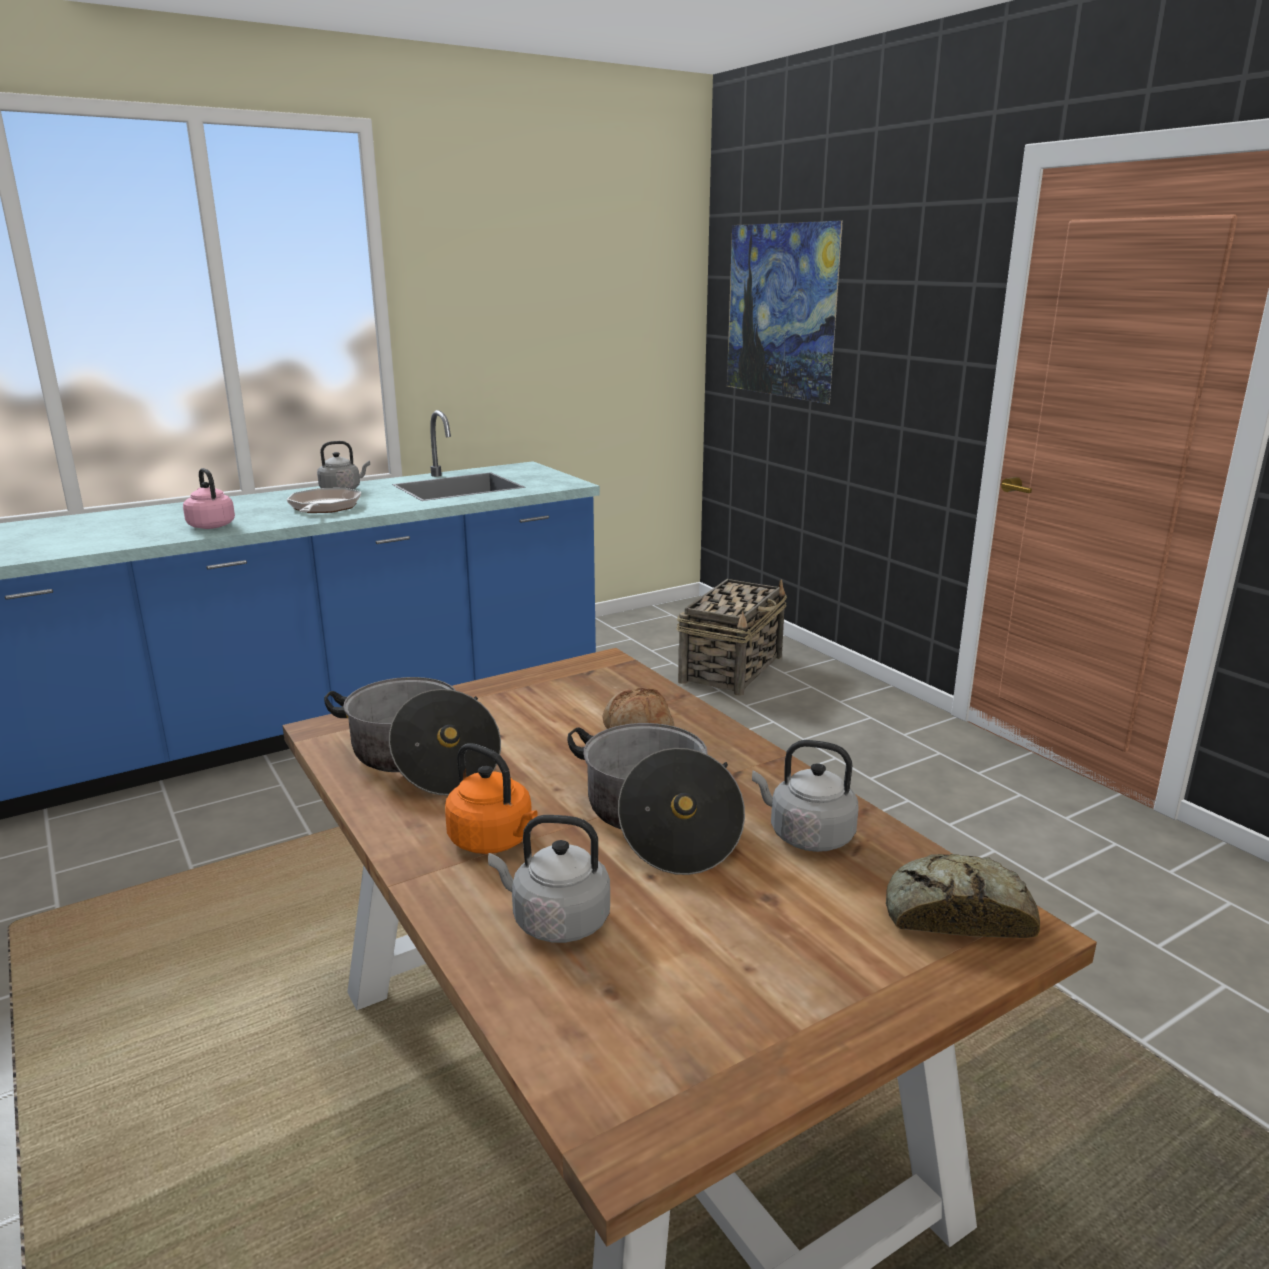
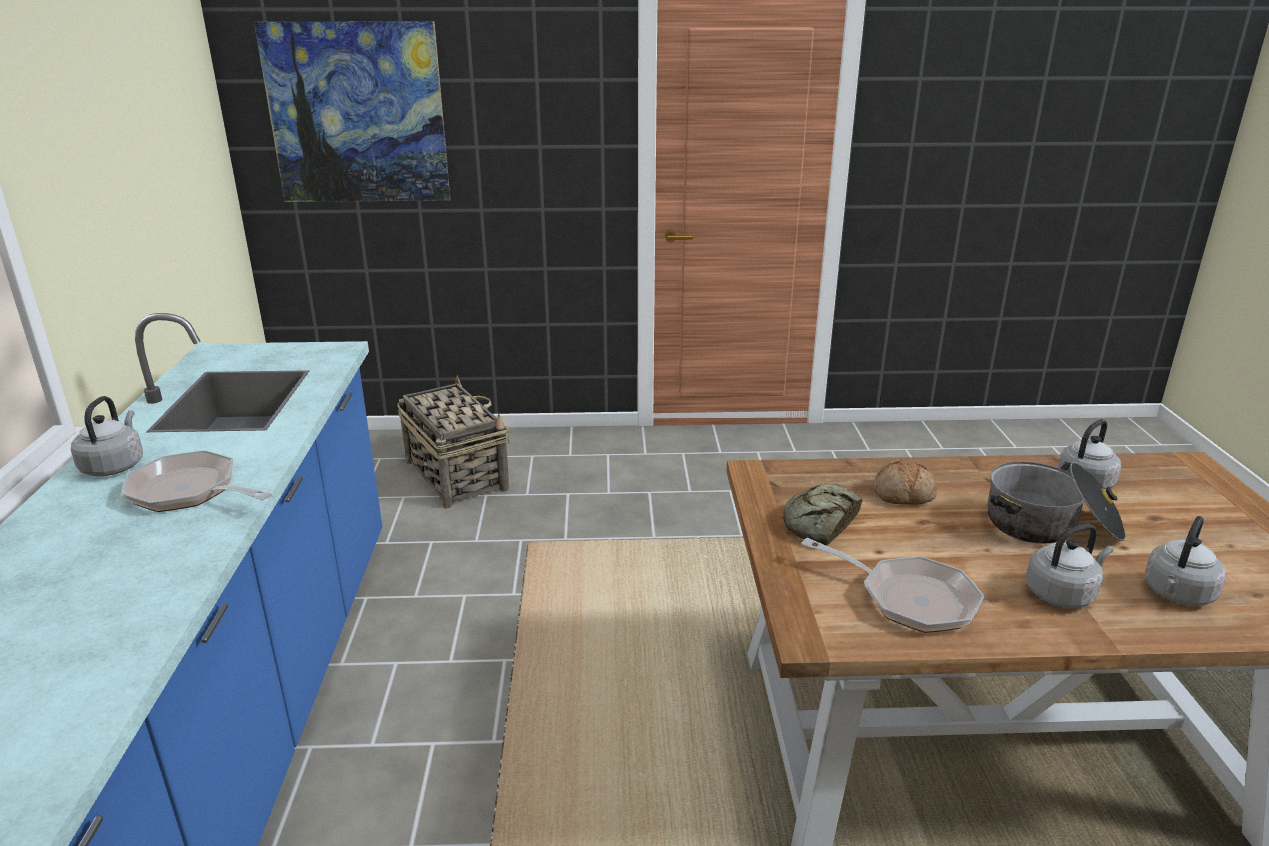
camera: 60 degrees left, 5 degrees up
pink kettle [183,468,235,529] -> none
cooking pot [324,677,501,796] -> frying pan [801,538,984,633]
orange kettle [445,743,538,854] -> grey kettle [1026,523,1113,608]
bread [886,854,1040,938] -> bread moved to [783,483,862,546]

